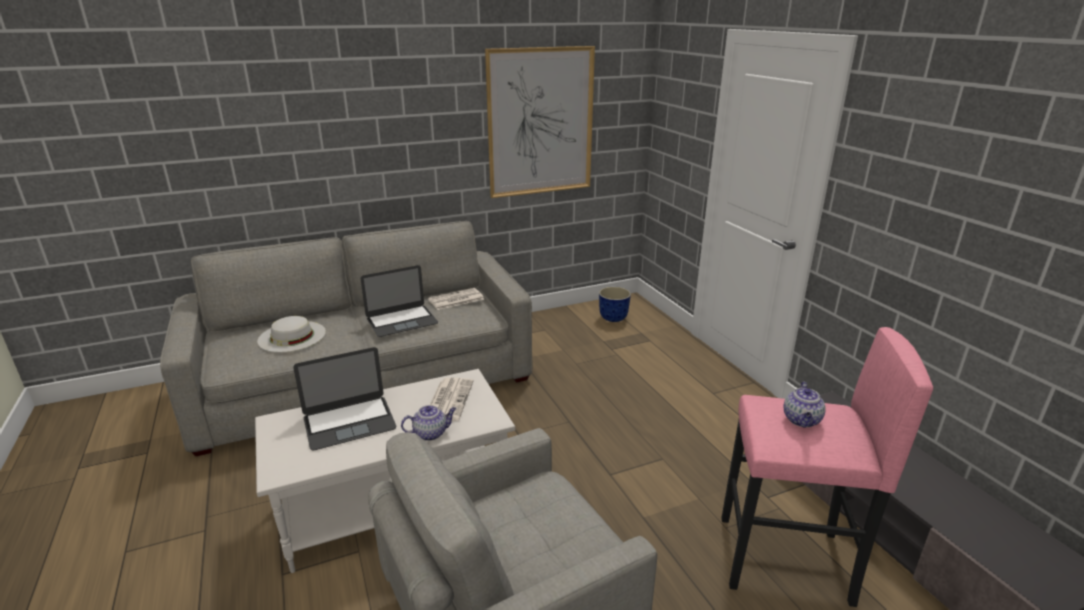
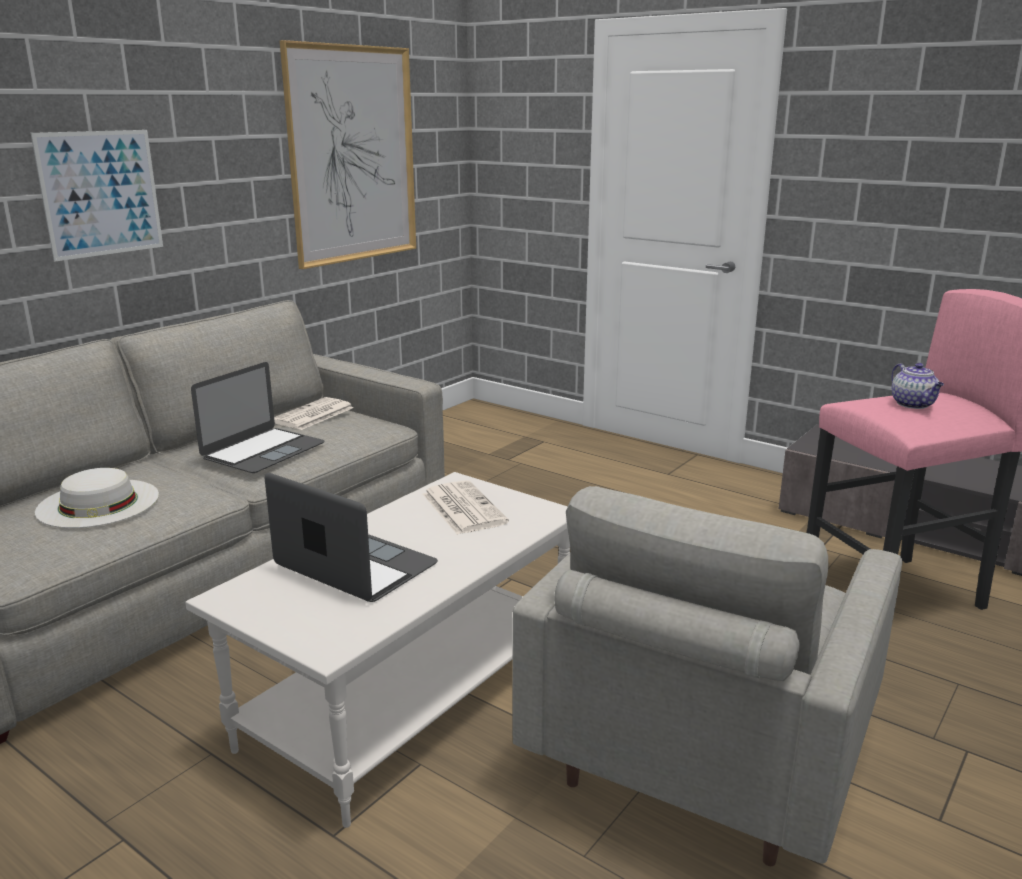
camera: 30 degrees left, 5 degrees down
laptop [293,347,396,450] -> laptop turned 90 degrees counterclockwise [265,473,438,602]
teapot [401,405,456,441] -> none
planter [599,287,631,322] -> none
none -> picture [31,130,163,262]

